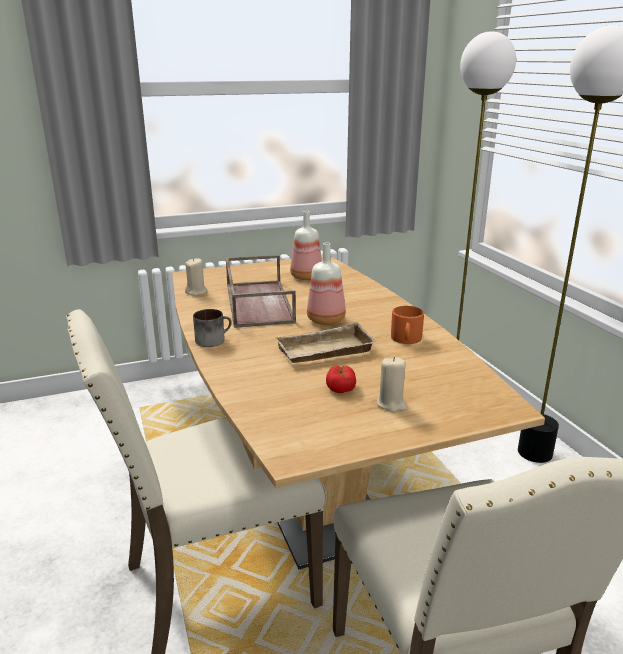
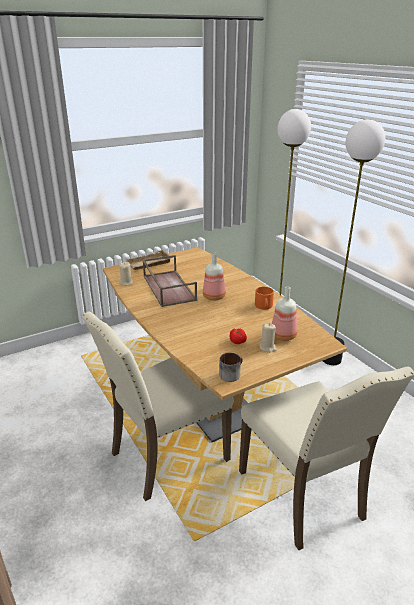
camera: 10 degrees left, 5 degrees up
mug [193,309,232,347] -> mug moved to [219,353,243,382]
beige tray [275,322,377,363] -> beige tray moved to [125,250,171,270]
bottle [290,211,322,280] -> bottle moved to [272,287,297,341]

